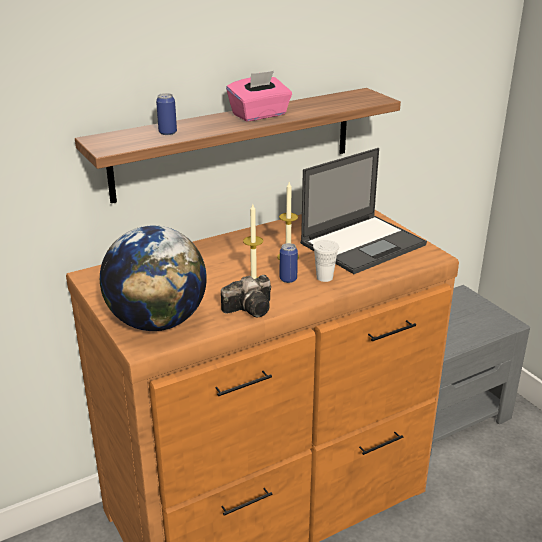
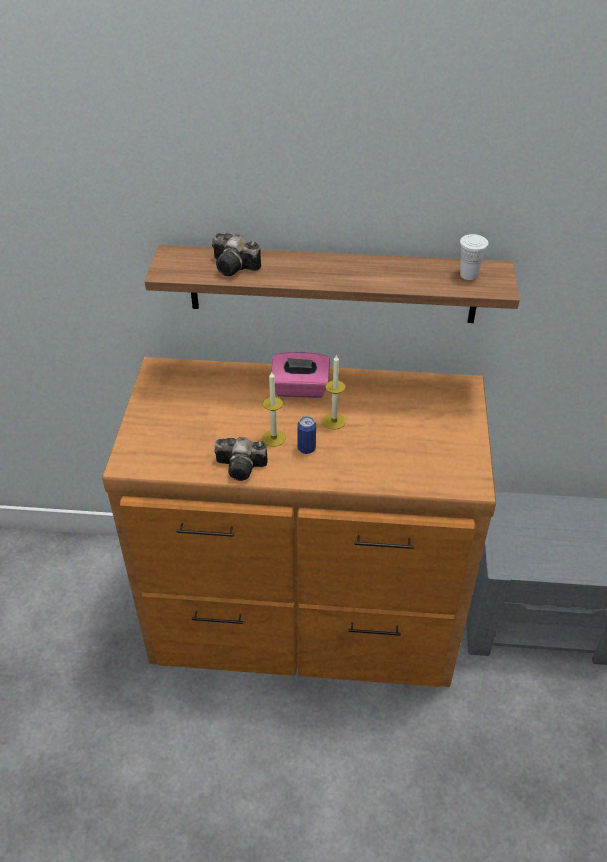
camera: 35 degrees right, 15 degrees up
globe [100,225,207,331] -> none
can [156,93,177,135] -> camera [212,233,261,276]
pink tissue box [226,71,292,121] -> pink tissue box moved to [271,352,330,398]
laptop [300,148,427,274] -> none
white cup [313,240,339,282] -> white cup moved to [460,234,489,280]

